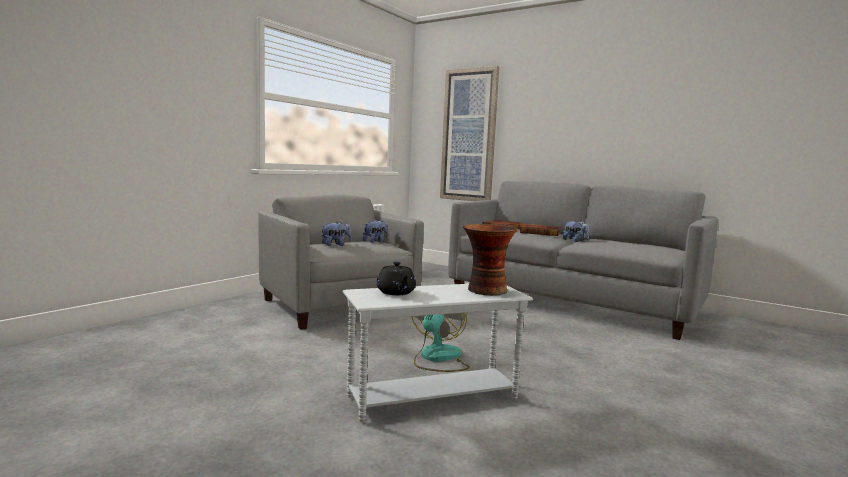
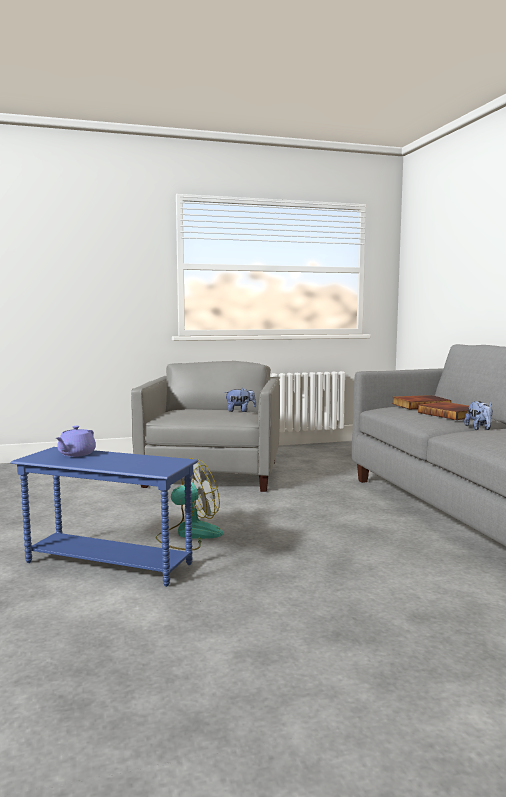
camera: 40 degrees right, 0 degrees up
plush toy [322,221,352,246] -> none
white side table [342,284,533,423] -> blue side table [10,447,198,587]
black teapot [376,262,416,295] -> purple teapot [56,426,96,457]
picture [440,66,499,201] -> none
vase [463,224,518,296] -> none

